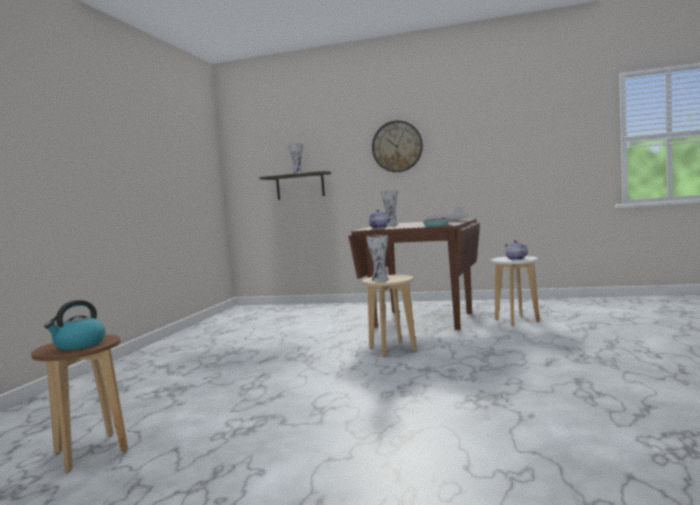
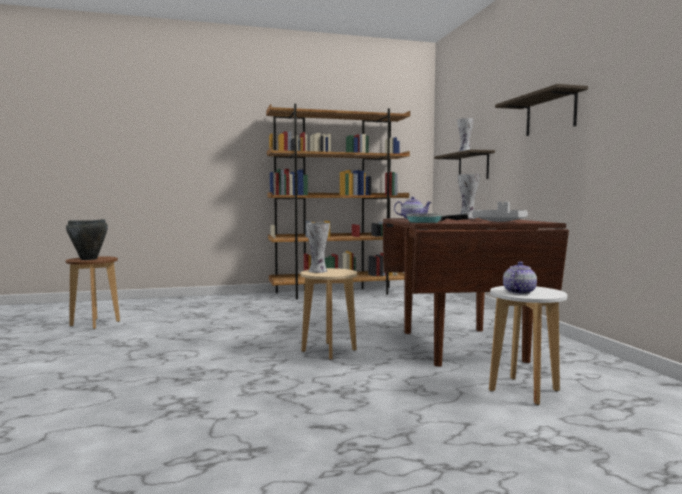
camera: 60 degrees right, 0 degrees up
kettle [44,300,106,350] -> black cooking pot [66,219,108,260]
wall clock [372,120,423,172] -> shelf [495,84,588,136]
none -> brown bookcase [266,104,410,299]

